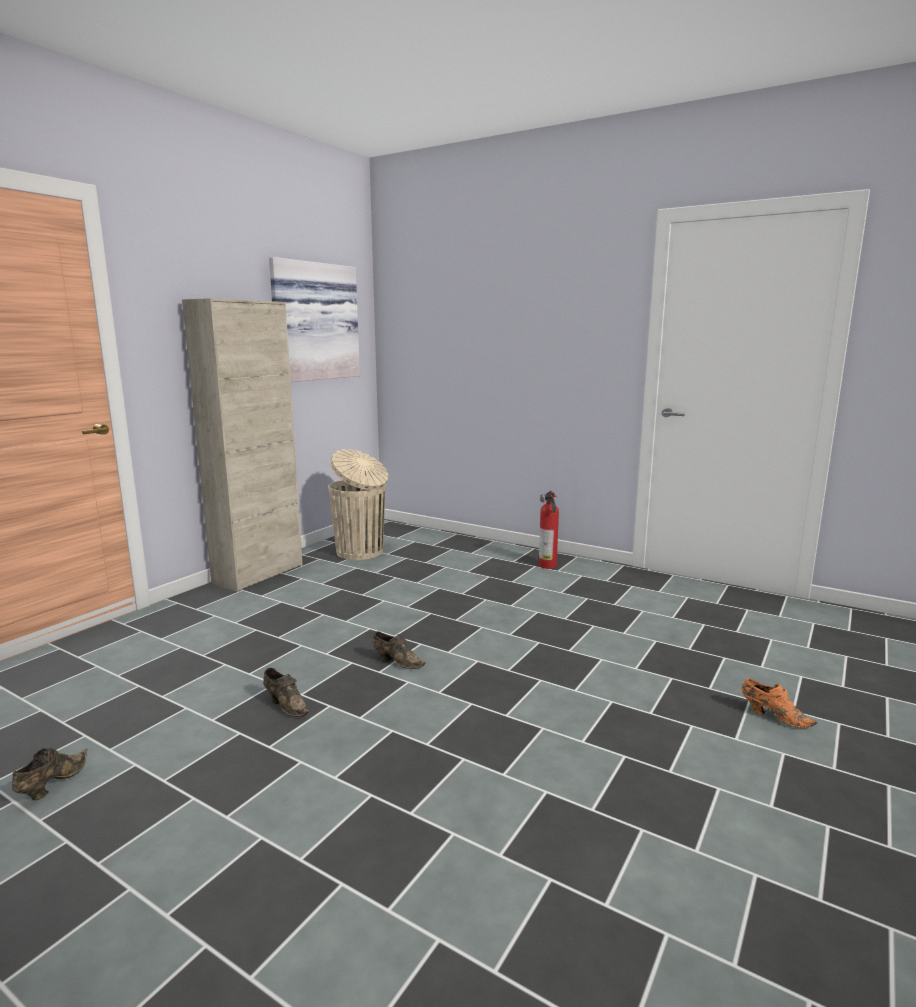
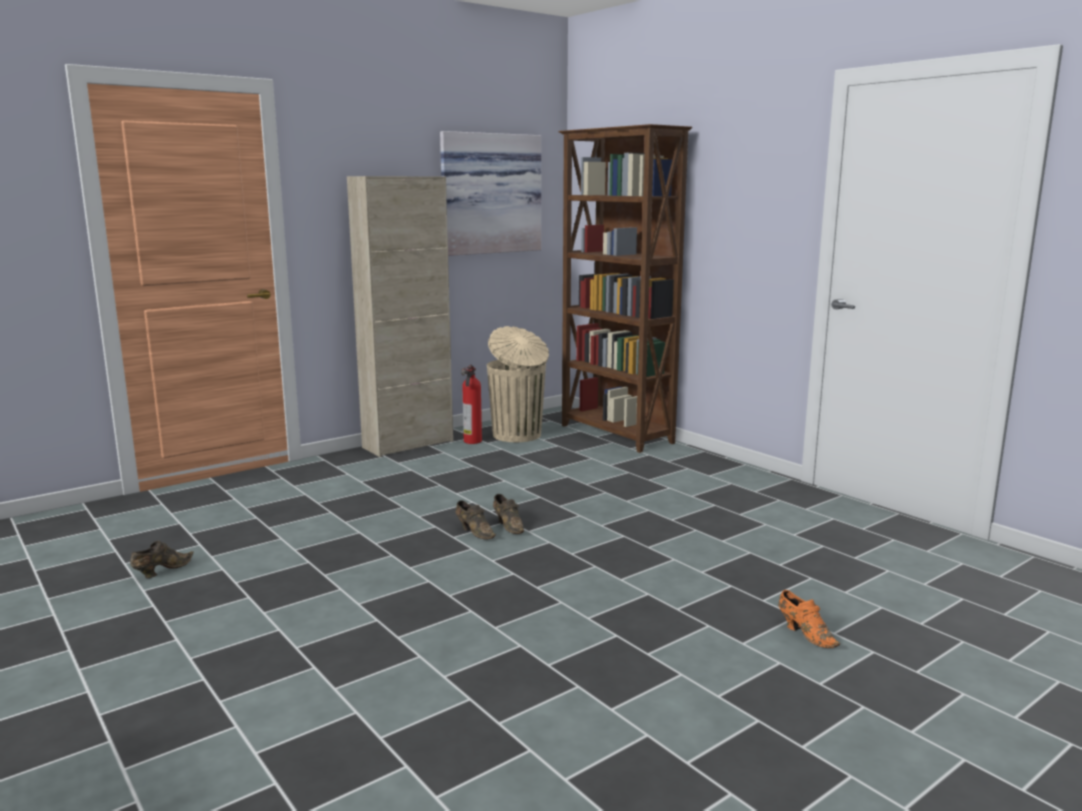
camera: 20 degrees right, 0 degrees up
brown shoe [263,668,309,717] -> brown shoe moved to [493,494,524,534]
fire extinguisher [539,491,559,569] -> fire extinguisher moved to [461,365,482,444]
none -> brown bookcase [558,124,692,453]

